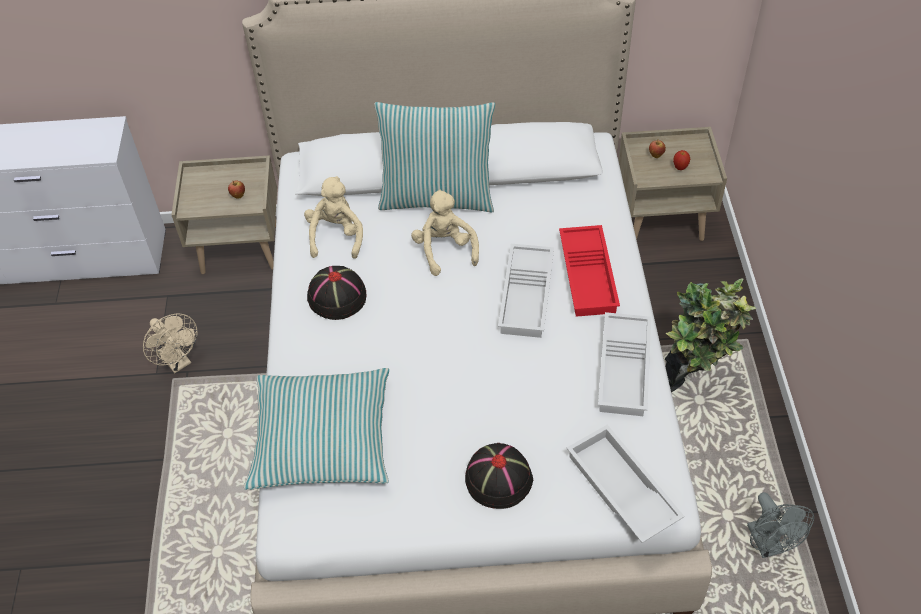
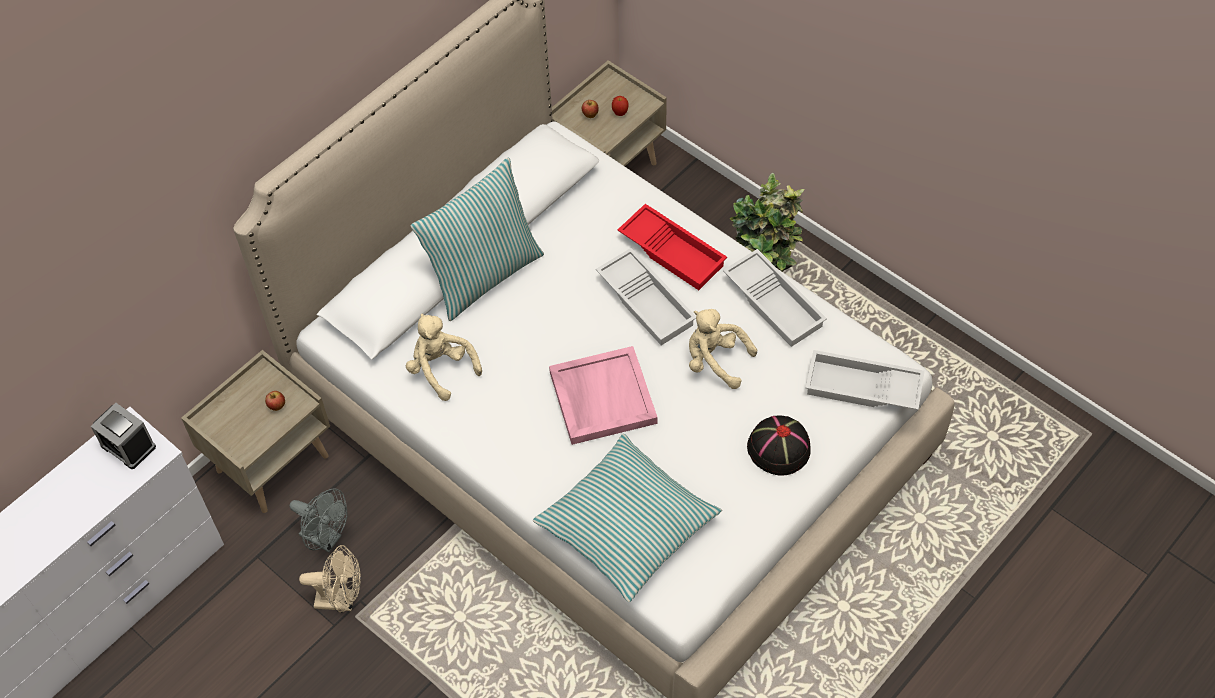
camera: 45 degrees left, 5 degrees up
black hat [307,266,366,320] -> none
beige plush toy [411,189,479,276] -> beige plush toy moved to [689,309,757,389]
grey fan [747,492,814,558] -> grey fan moved to [290,488,347,552]
none -> alarm clock [91,403,156,469]
none -> pink tray [549,346,658,445]

